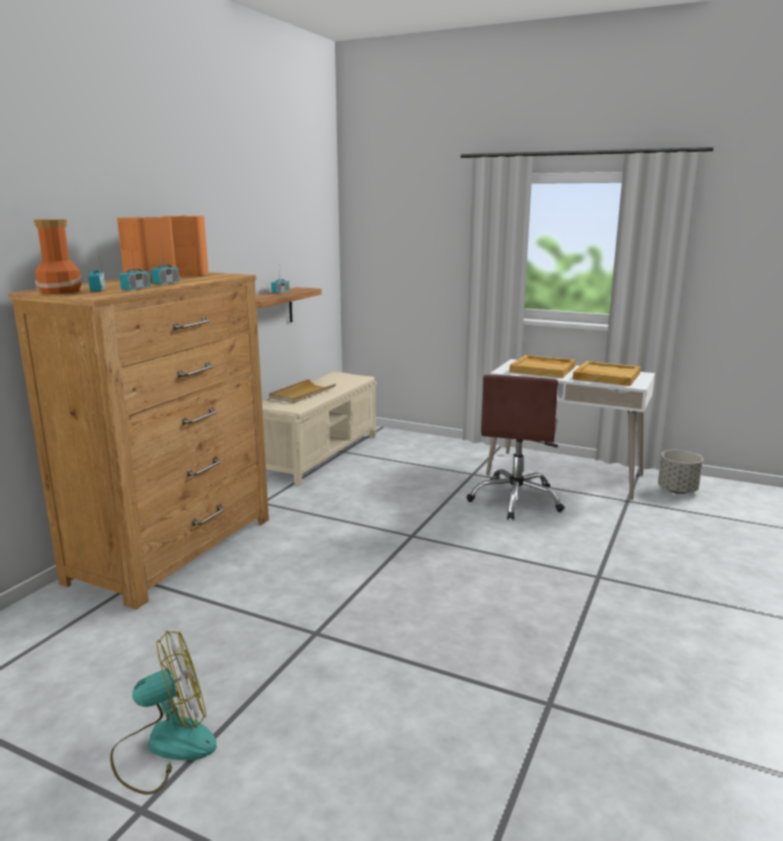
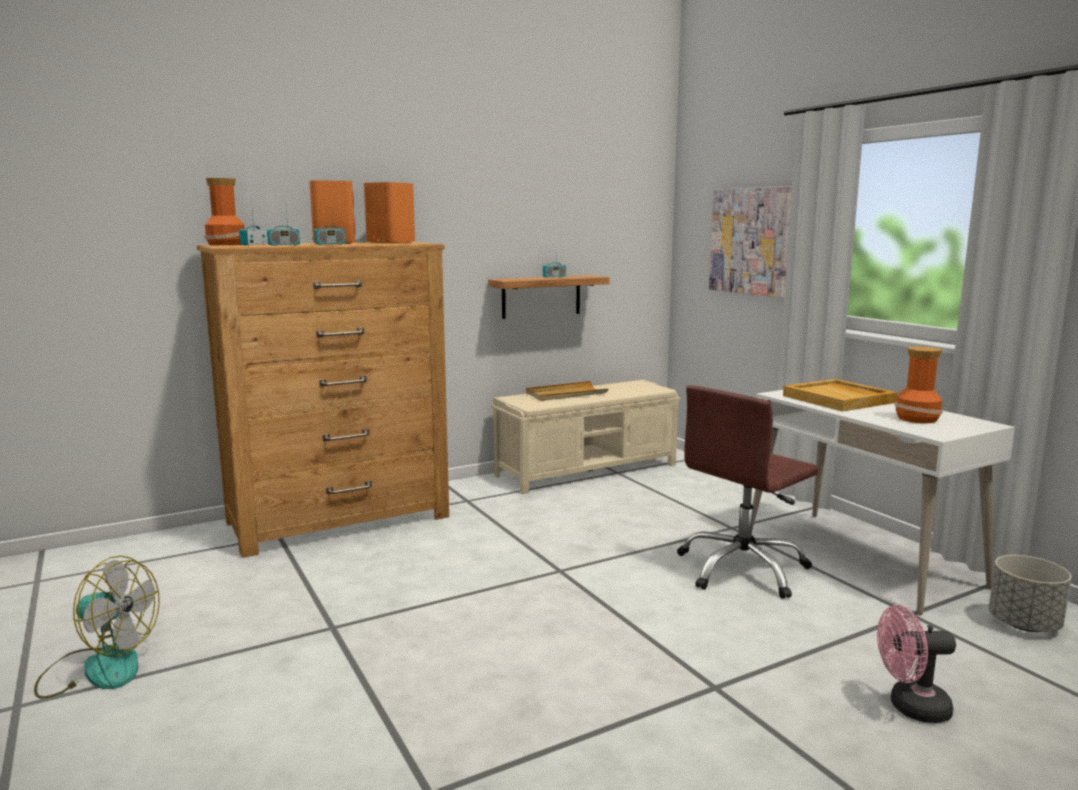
camera: 35 degrees right, 5 degrees down
beige tray [573,361,641,386] -> vase [894,347,943,423]
none -> picture [709,186,792,298]
none -> pink fan [877,605,956,723]

